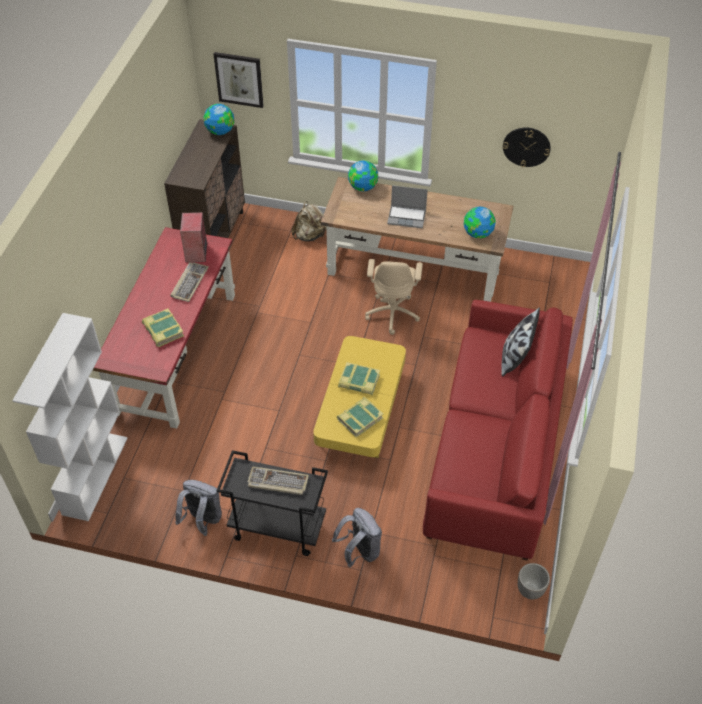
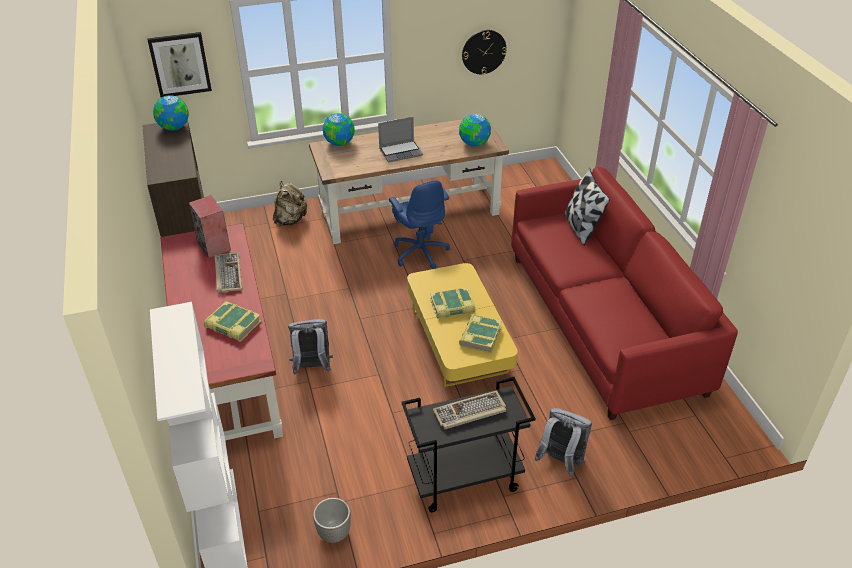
camera: 30 degrees left, 10 degrees down
grey backpack [175,480,222,536] -> grey backpack moved to [288,319,333,375]
beige office chair [365,259,423,335] -> blue office chair [389,180,450,269]
planter [518,563,550,600] -> planter moved to [313,498,351,543]

